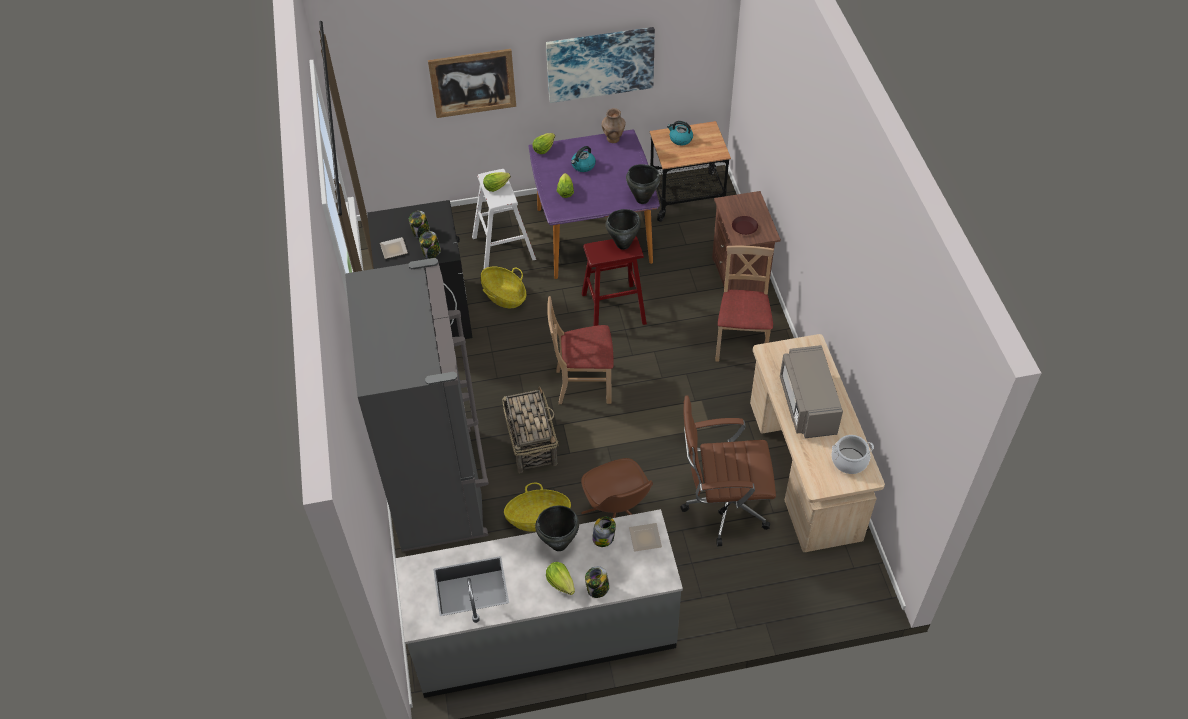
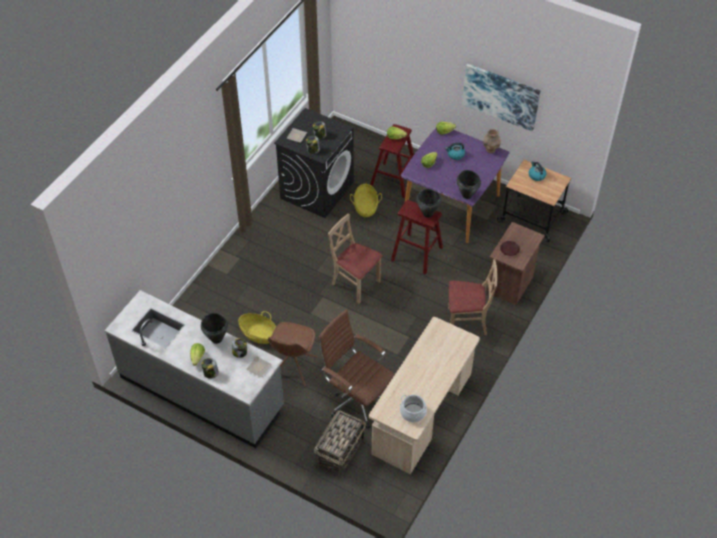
camera: 40 degrees right, 0 degrees up
grey fridge [345,258,489,552] -> none
picture [428,49,516,118] -> none
white stool [472,169,536,269] -> red stool [370,124,414,198]
basket [502,386,559,473] -> basket moved to [314,410,366,477]
beige chair [716,246,774,362] -> beige chair turned 45 degrees clockwise [448,259,498,335]
grey microwave [780,345,843,438] -> none

